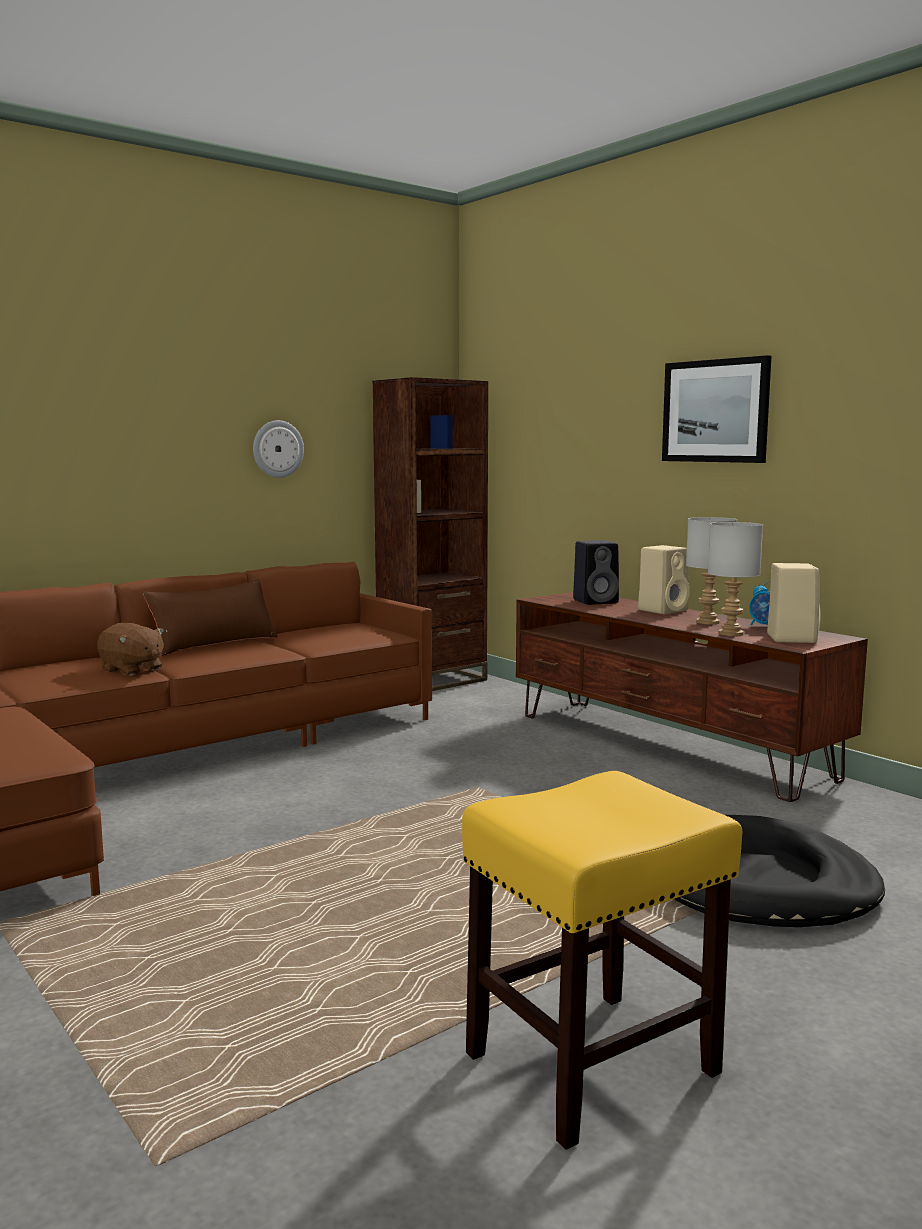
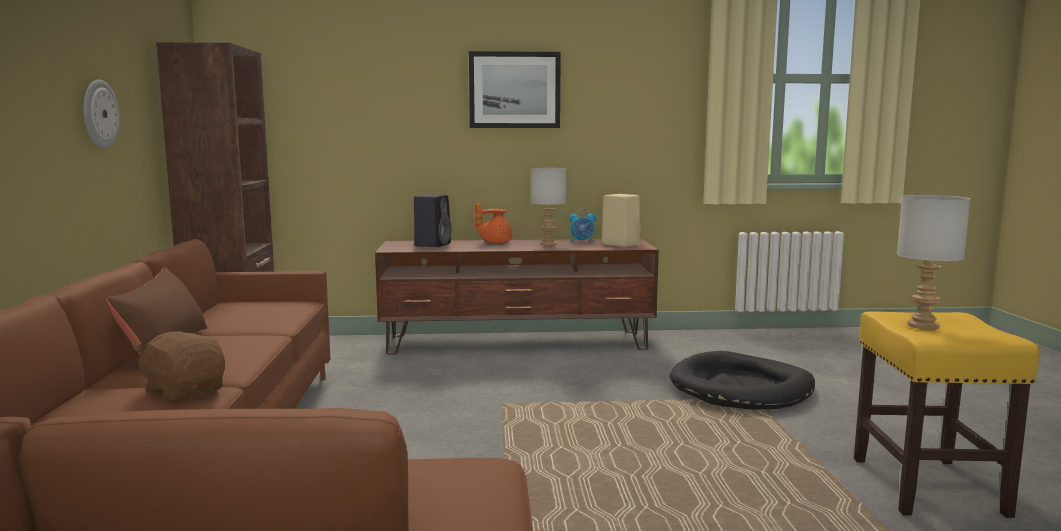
camera: 55 degrees left, 0 degrees up
brown plush toy [97,623,164,676] -> brown plush toy turned 120 degrees counterclockwise [133,331,225,403]
beige speaker [638,545,690,614] -> orange teapot [475,203,512,243]
grey table lamp [708,522,763,636] -> grey table lamp moved to [897,195,970,330]

